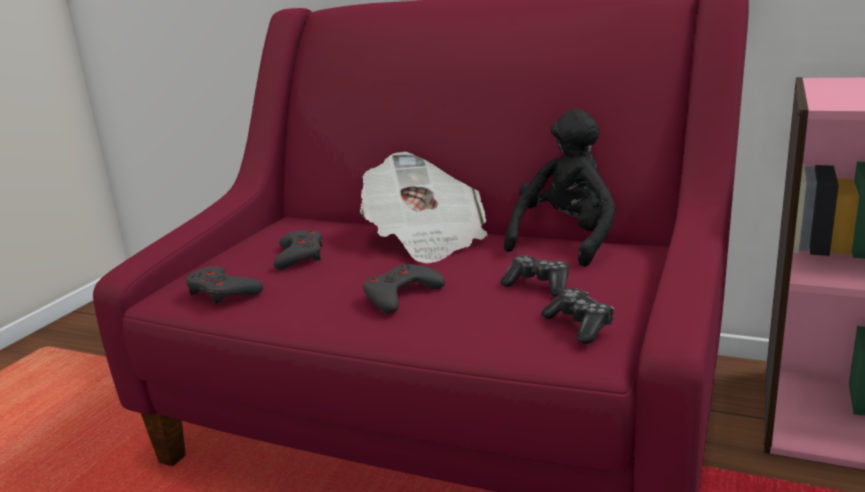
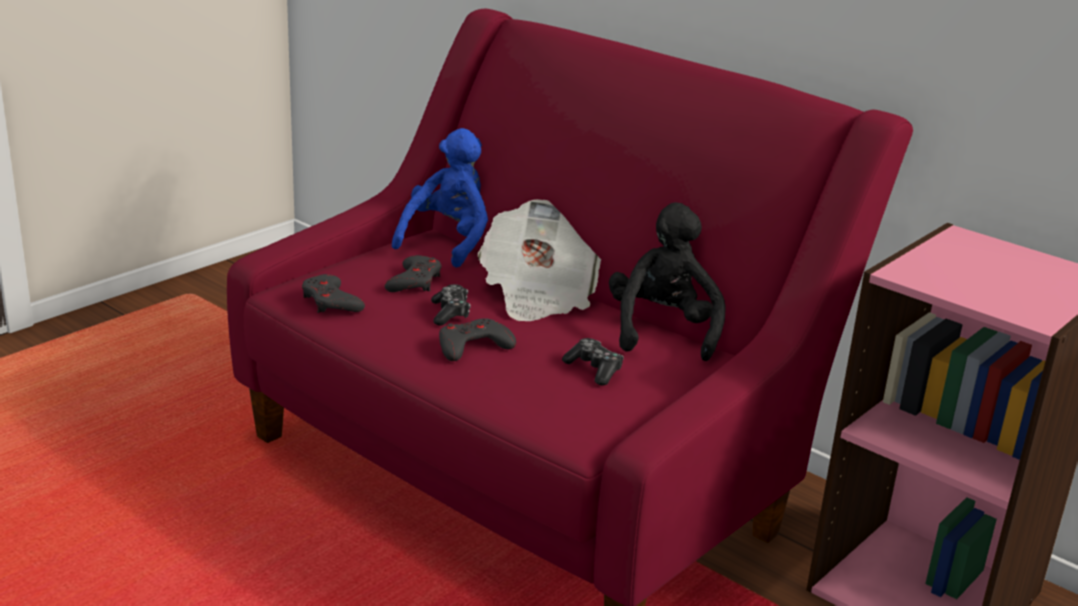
camera: 15 degrees right, 5 degrees up
black plush toy [504,109,616,267] -> black plush toy turned 45 degrees counterclockwise [609,202,726,361]
game controller [541,288,614,344] -> game controller moved to [431,284,471,326]
none -> blue plush toy [392,128,488,268]

